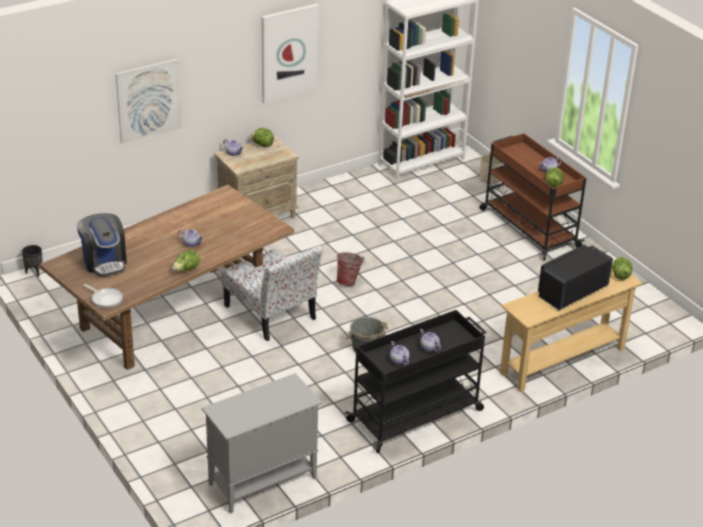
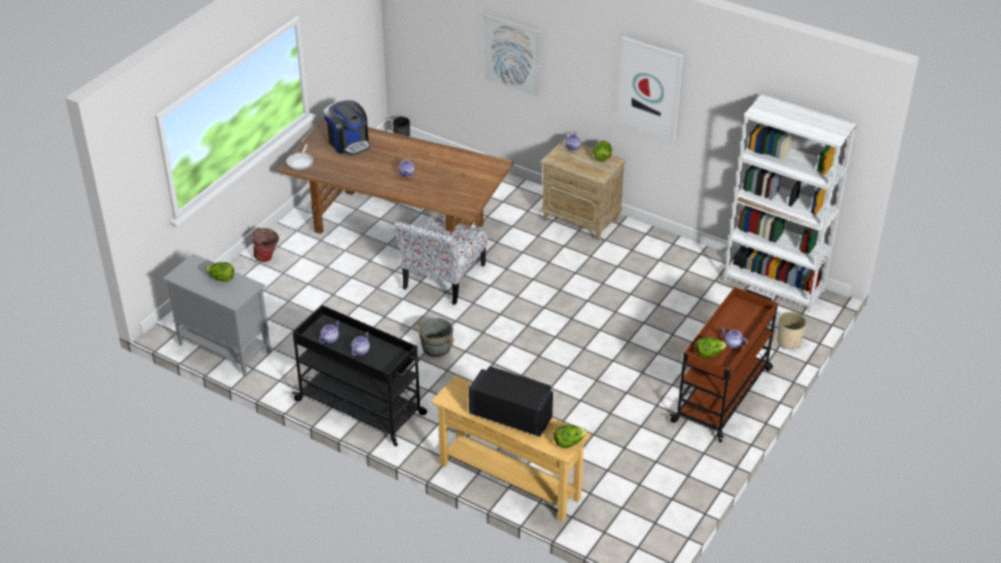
camera: 65 degrees right, 5 degrees up
coffee machine [77,213,127,277] -> coffee machine turned 75 degrees counterclockwise [324,100,370,156]
lettuce [172,250,200,271] -> lettuce moved to [205,262,234,282]
bucket [336,252,365,286] -> bucket moved to [251,227,279,262]

